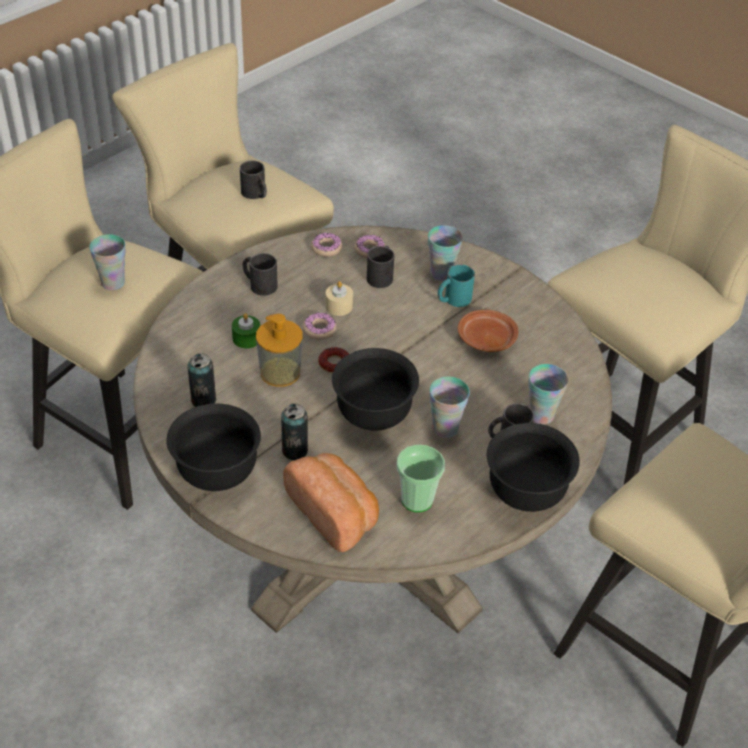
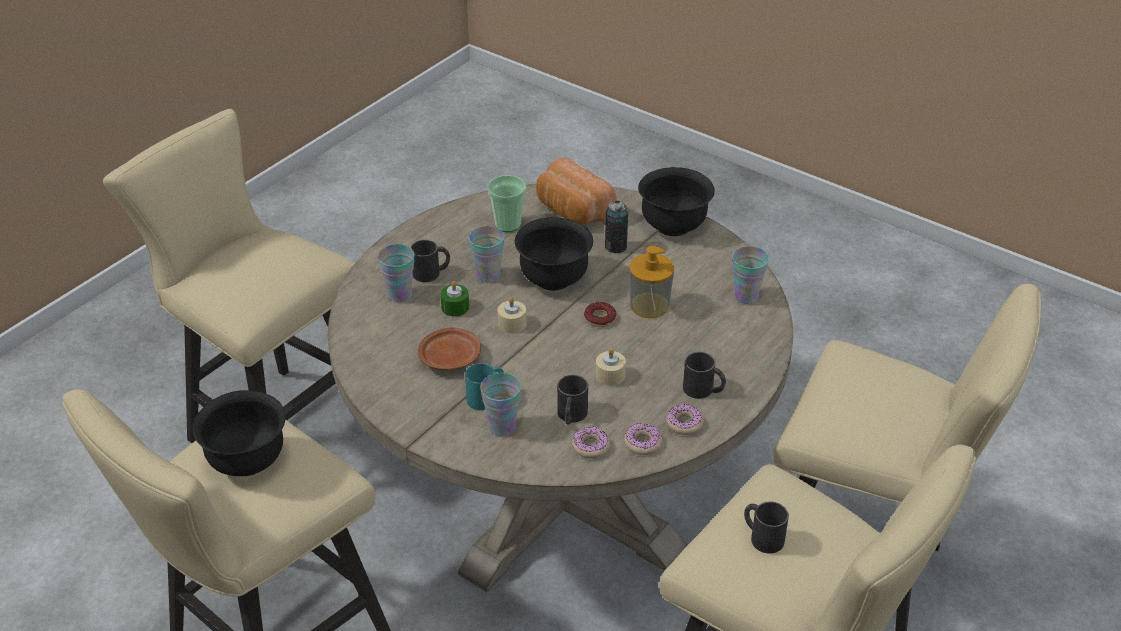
camera: 175 degrees right, 5 degrees down
cup [89,234,125,290] -> cup moved to [732,246,769,304]
can [187,353,216,407] -> none
green candle [232,313,260,349] -> green candle moved to [440,281,469,317]
donut [302,312,336,340] -> donut moved to [666,404,704,435]
black bowl [487,423,579,512] -> black bowl moved to [193,390,286,476]
none -> beige candle [498,297,526,333]

